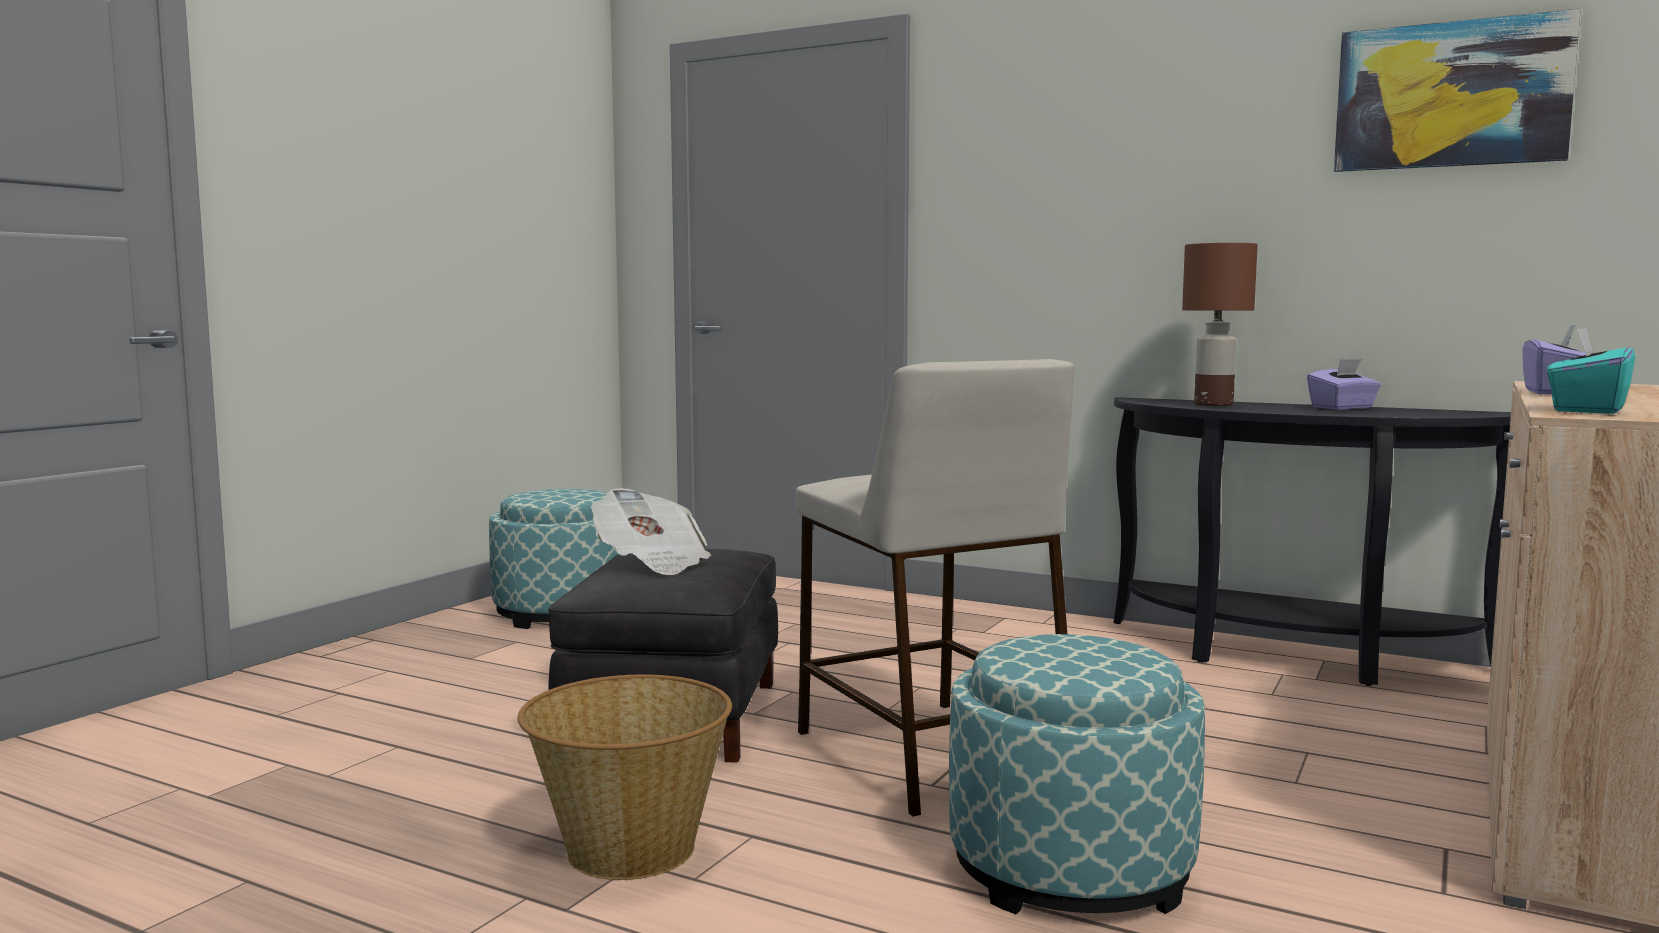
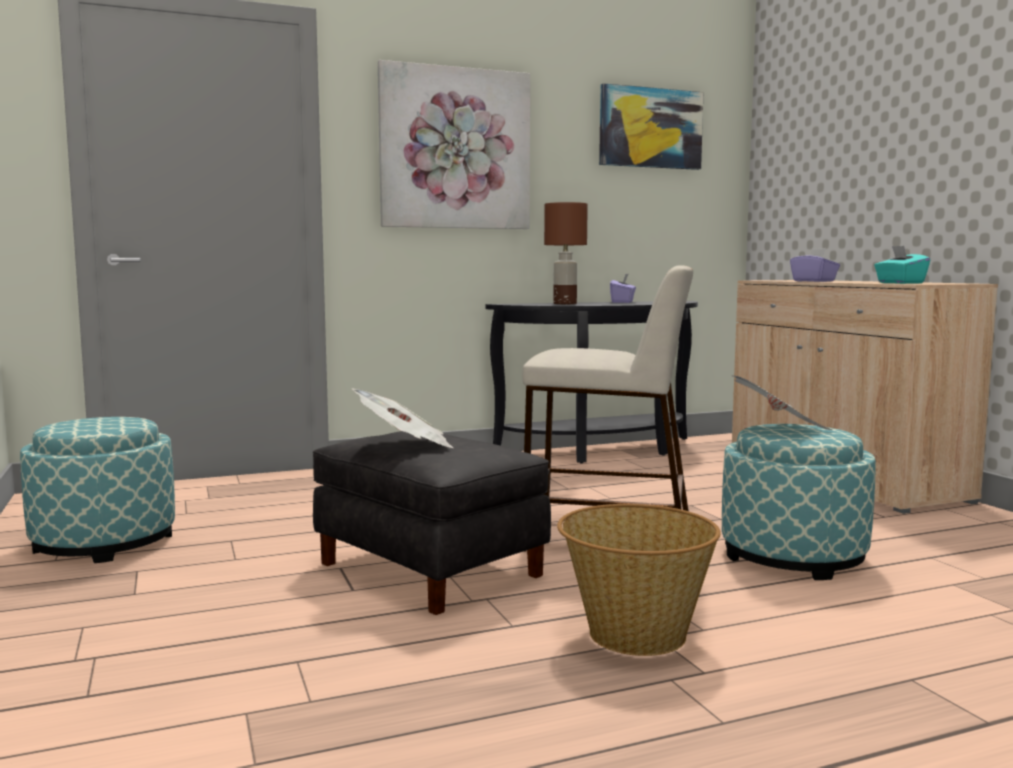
camera: 50 degrees left, 0 degrees up
none -> picture [378,60,530,229]
none -> newspaper [732,375,832,430]

